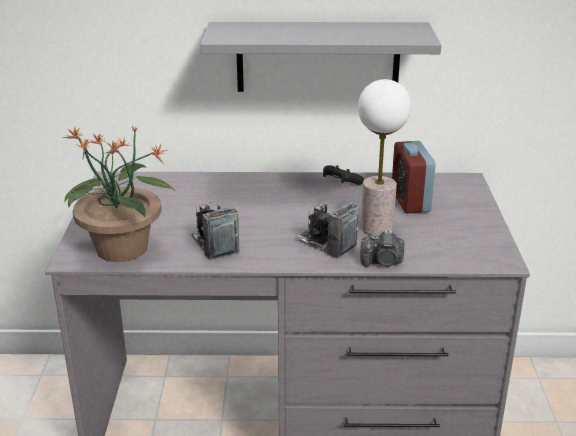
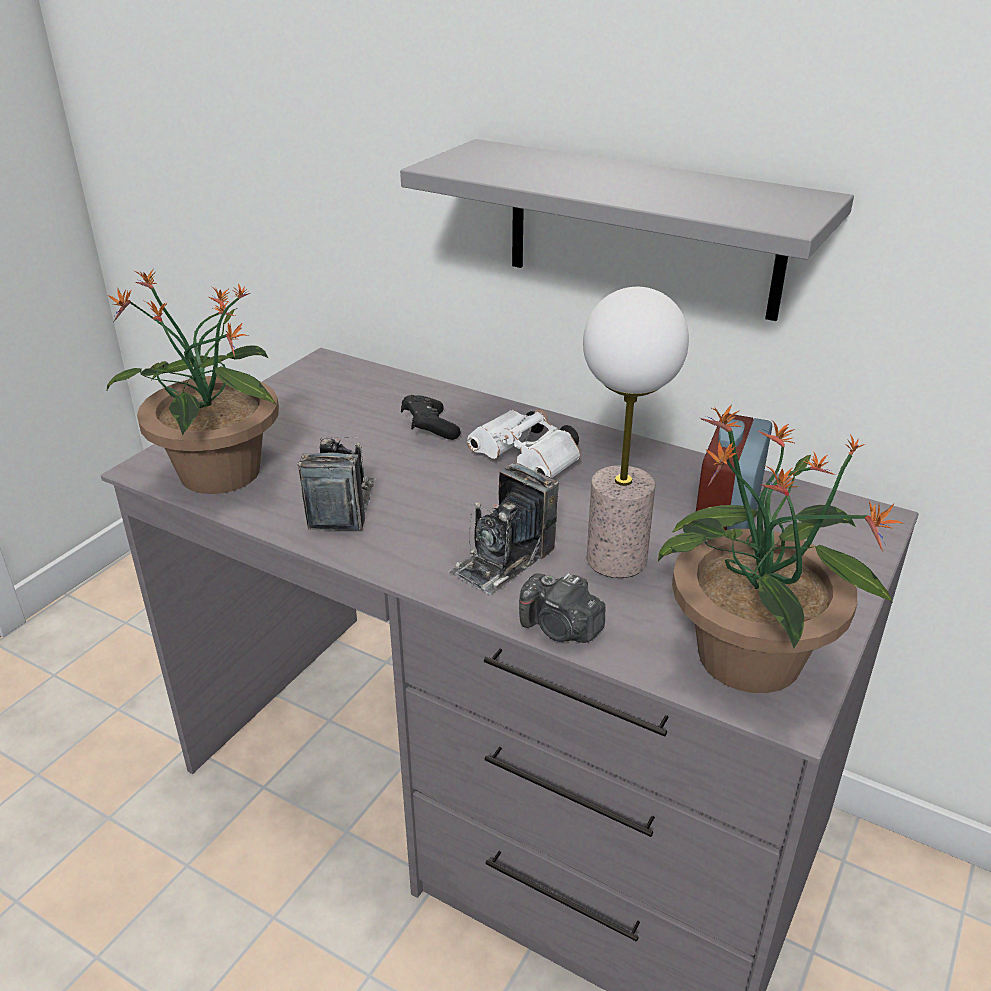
camera: 30 degrees right, 5 degrees up
camera [295,200,359,258] -> camera turned 120 degrees counterclockwise [448,463,559,595]
black game controller [323,165,364,185] -> black game controller moved to [401,395,461,440]
none -> white binoculars [467,409,581,478]
none -> potted plant [658,405,905,693]

